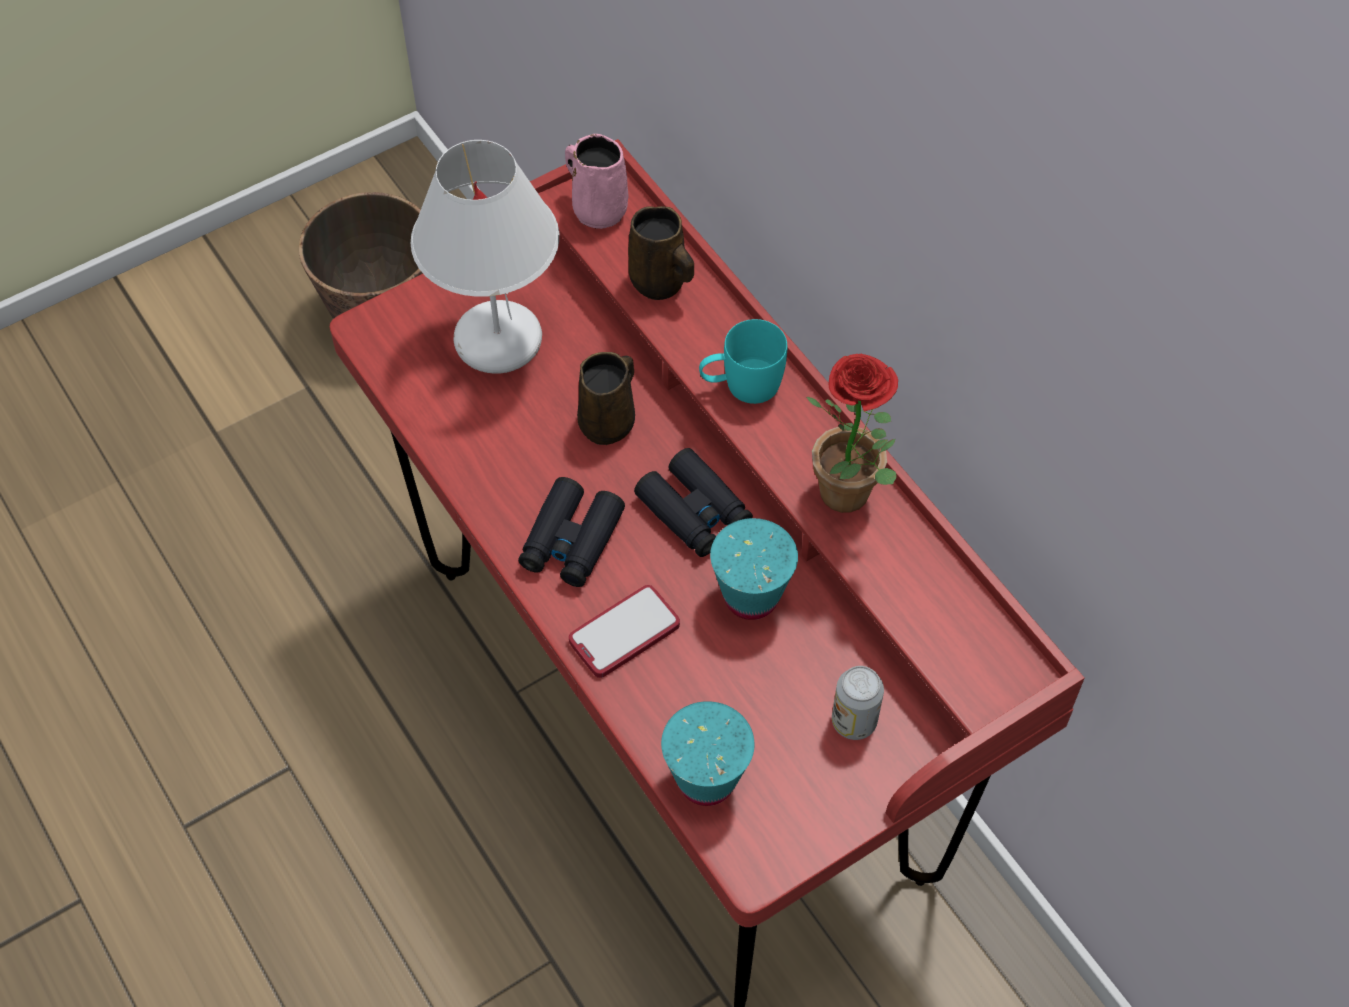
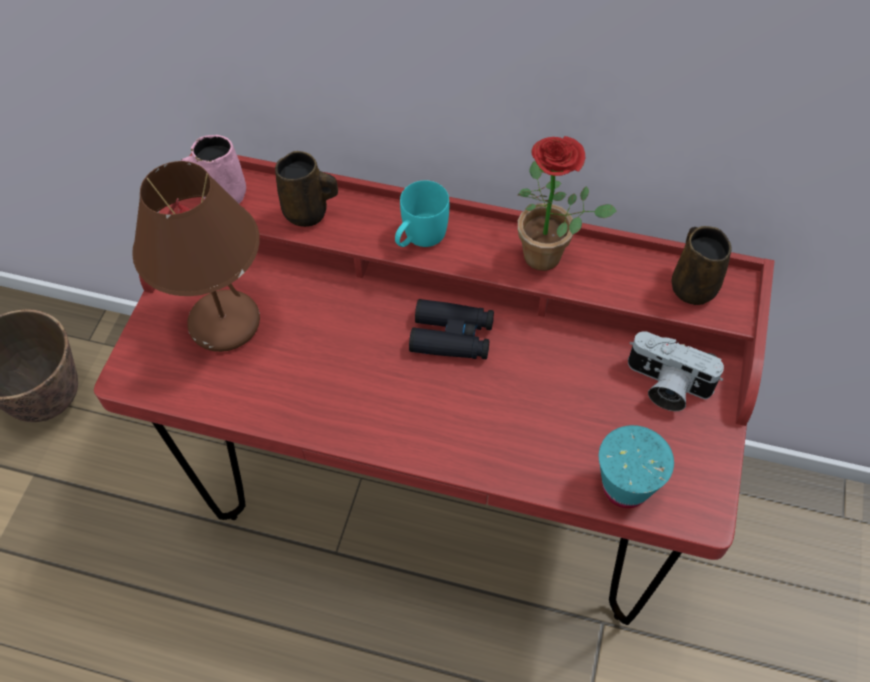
camera: 40 degrees left, 0 degrees up
white table lamp [411,140,559,374] -> brown table lamp [132,161,260,352]
black binoculars [518,477,625,587] -> none
phone [569,585,680,678] -> none
brown mug [577,352,635,445] -> brown mug moved to [671,226,732,305]
turquoise cup [710,518,798,620] -> none
can [832,666,884,740] -> camera [628,331,724,411]

